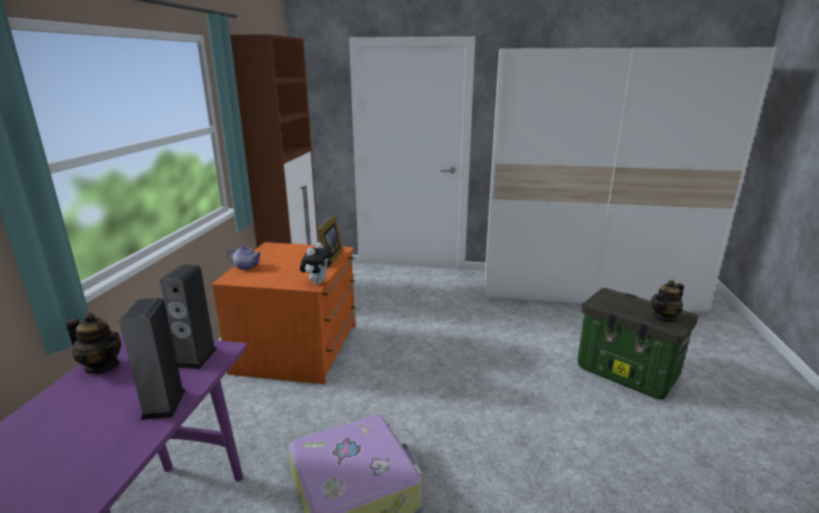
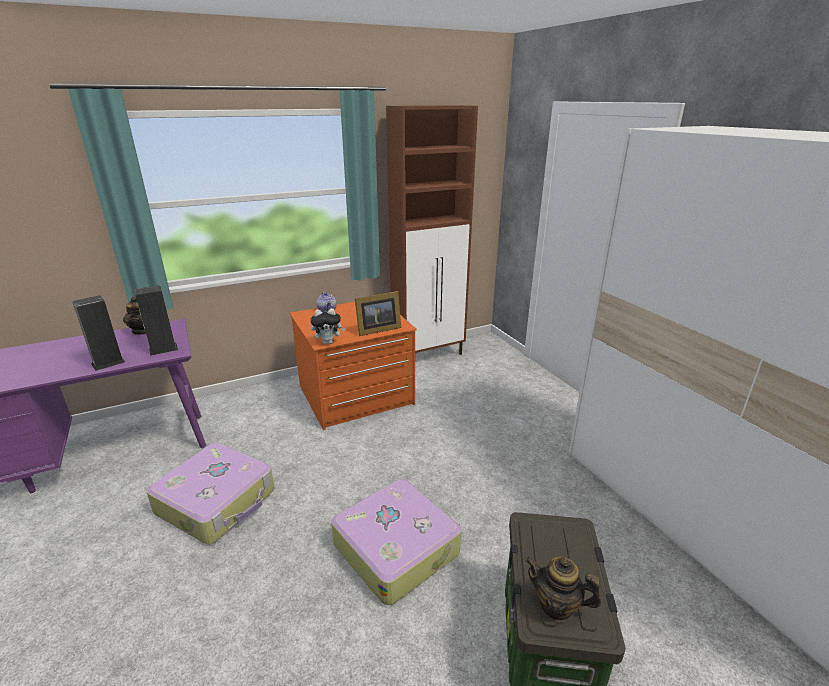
camera: 55 degrees right, 5 degrees up
none -> suitcase [331,479,461,605]

